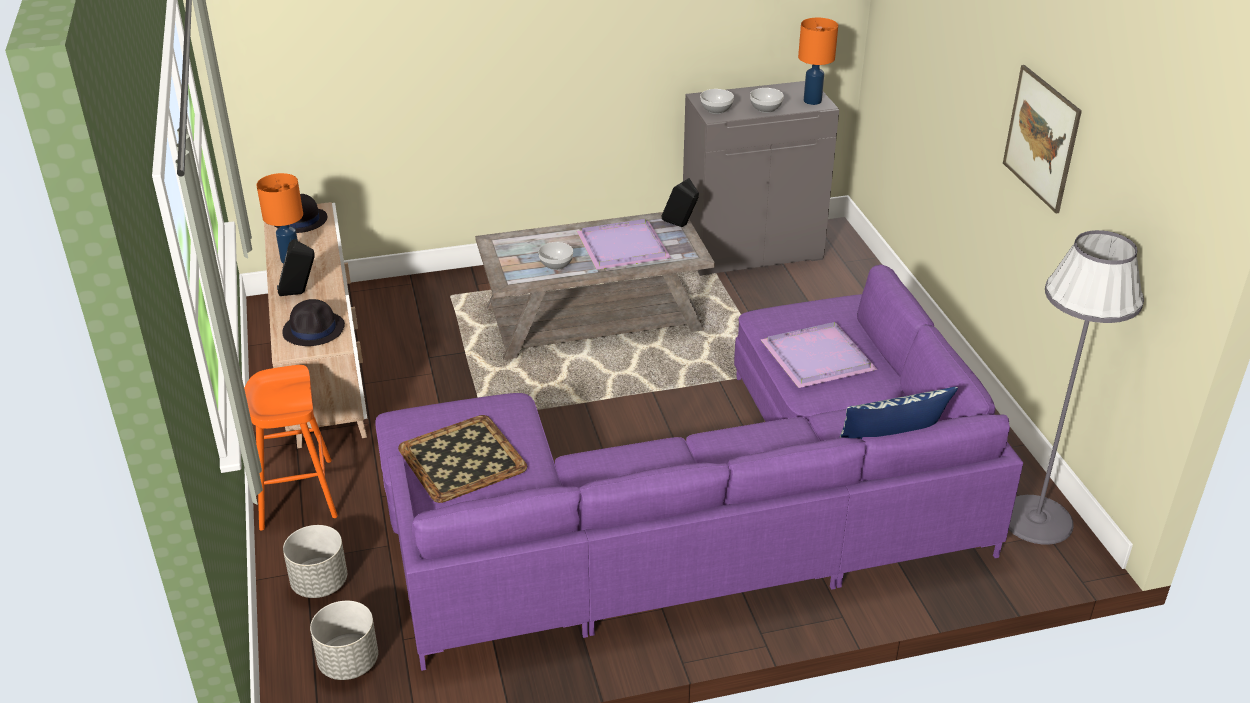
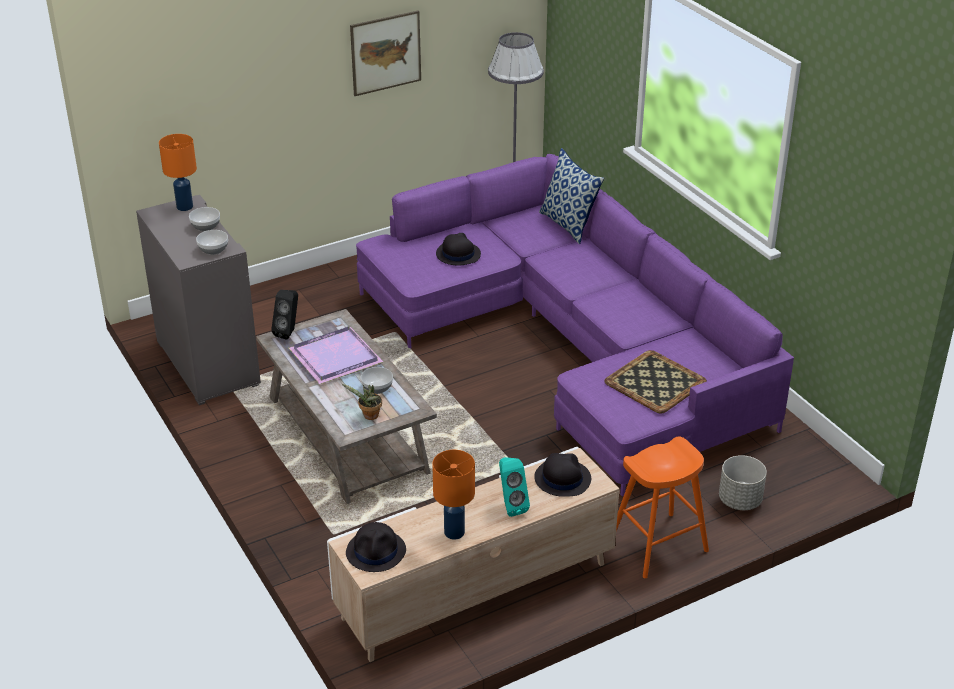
camera: 105 degrees left, 0 degrees up
black speaker [277,239,315,296] -> turquoise speaker [499,457,530,517]
grey planter [310,601,378,680] -> none
purple tray [761,322,878,388] -> black hat [436,233,481,265]
none -> potted plant [342,384,382,420]

